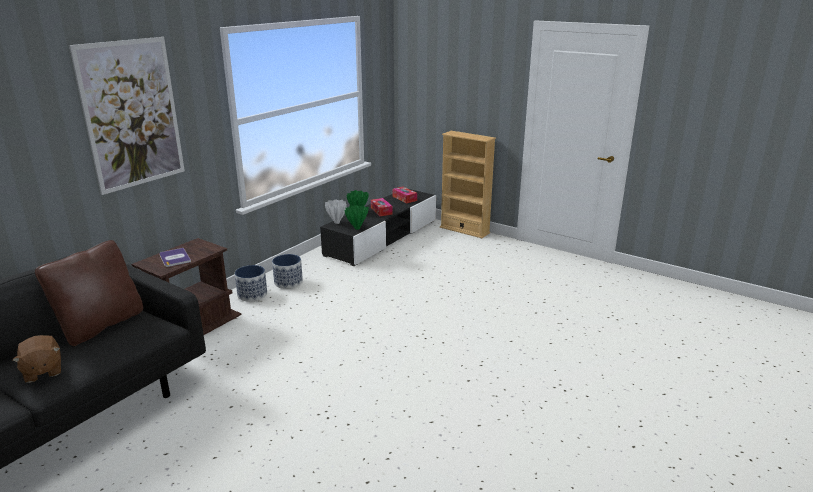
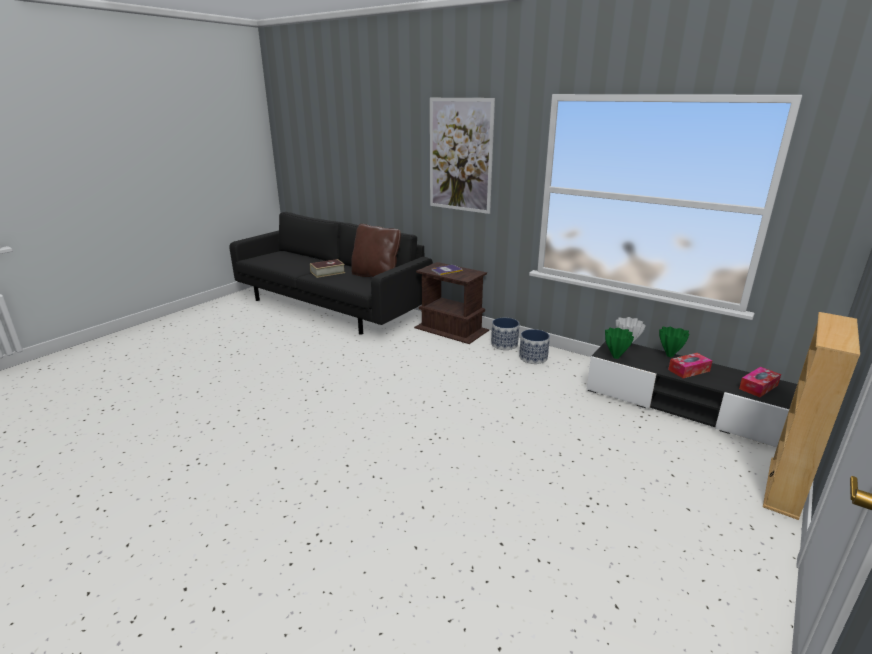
camera: 90 degrees right, 0 degrees up
brown plush toy [12,335,61,383] -> book [310,259,345,278]

